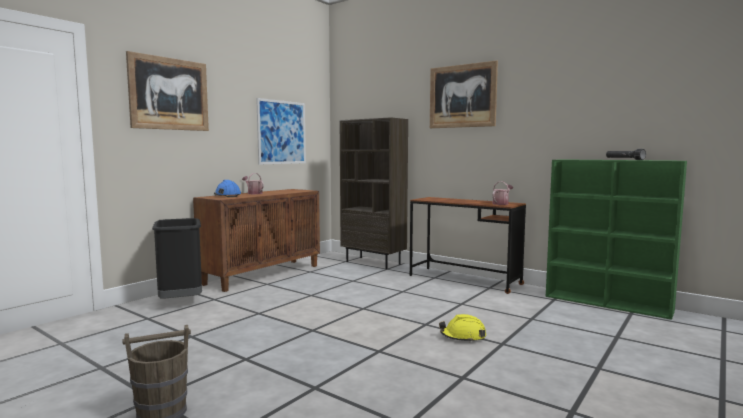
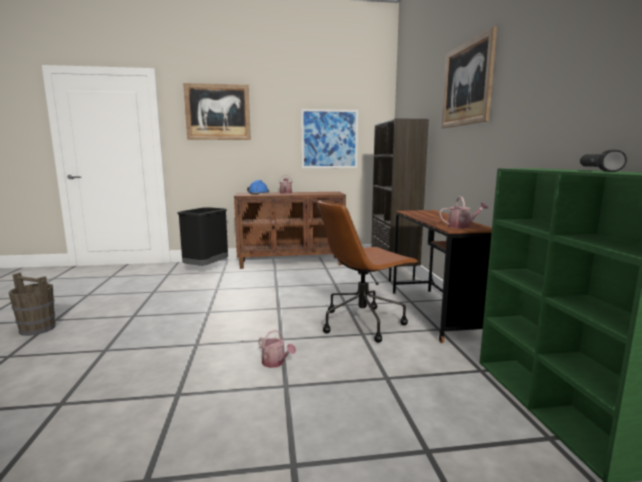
camera: 45 degrees right, 5 degrees up
yellow hard hat [439,314,486,343] -> watering can [258,330,296,368]
none -> brown office chair [317,200,419,343]

